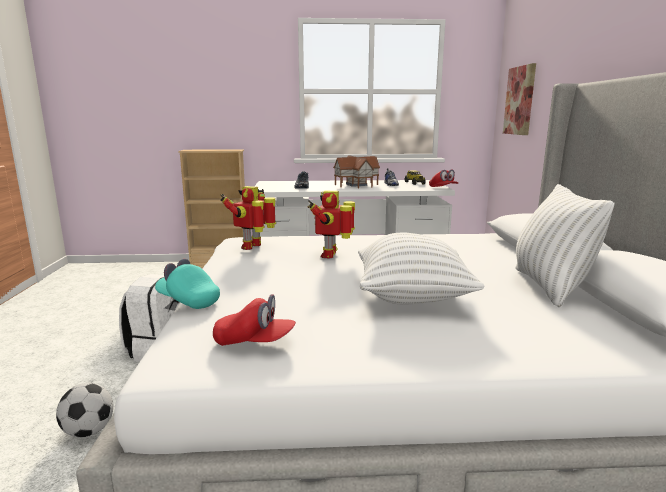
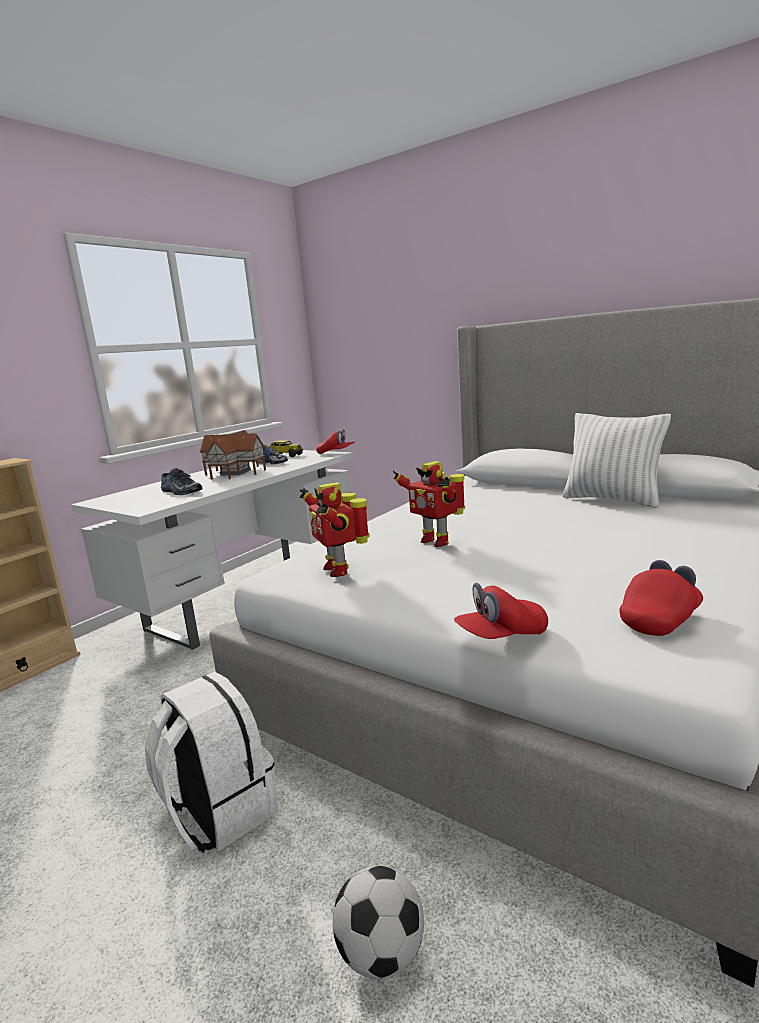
camera: 50 degrees left, 0 degrees up
turquoise cap [155,259,220,309] -> red cap [454,583,548,639]
white pillow [358,233,484,305] -> none
picture [503,63,536,135] -> none

